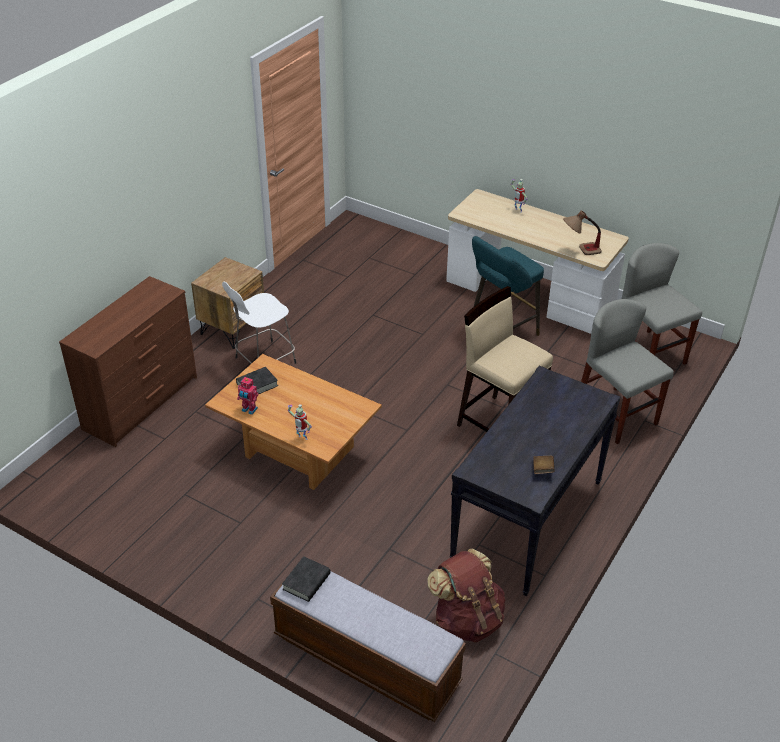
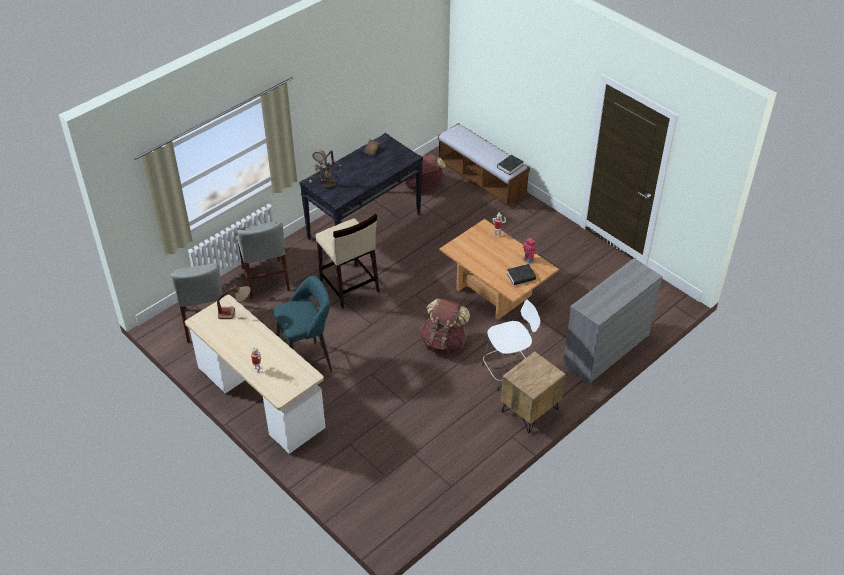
camera: 165 degrees left, 5 degrees up
brown dresser [59,276,197,447] -> grey dresser [563,258,663,385]
none -> table lamp [309,149,347,189]
none -> brown backpack [420,298,470,355]

